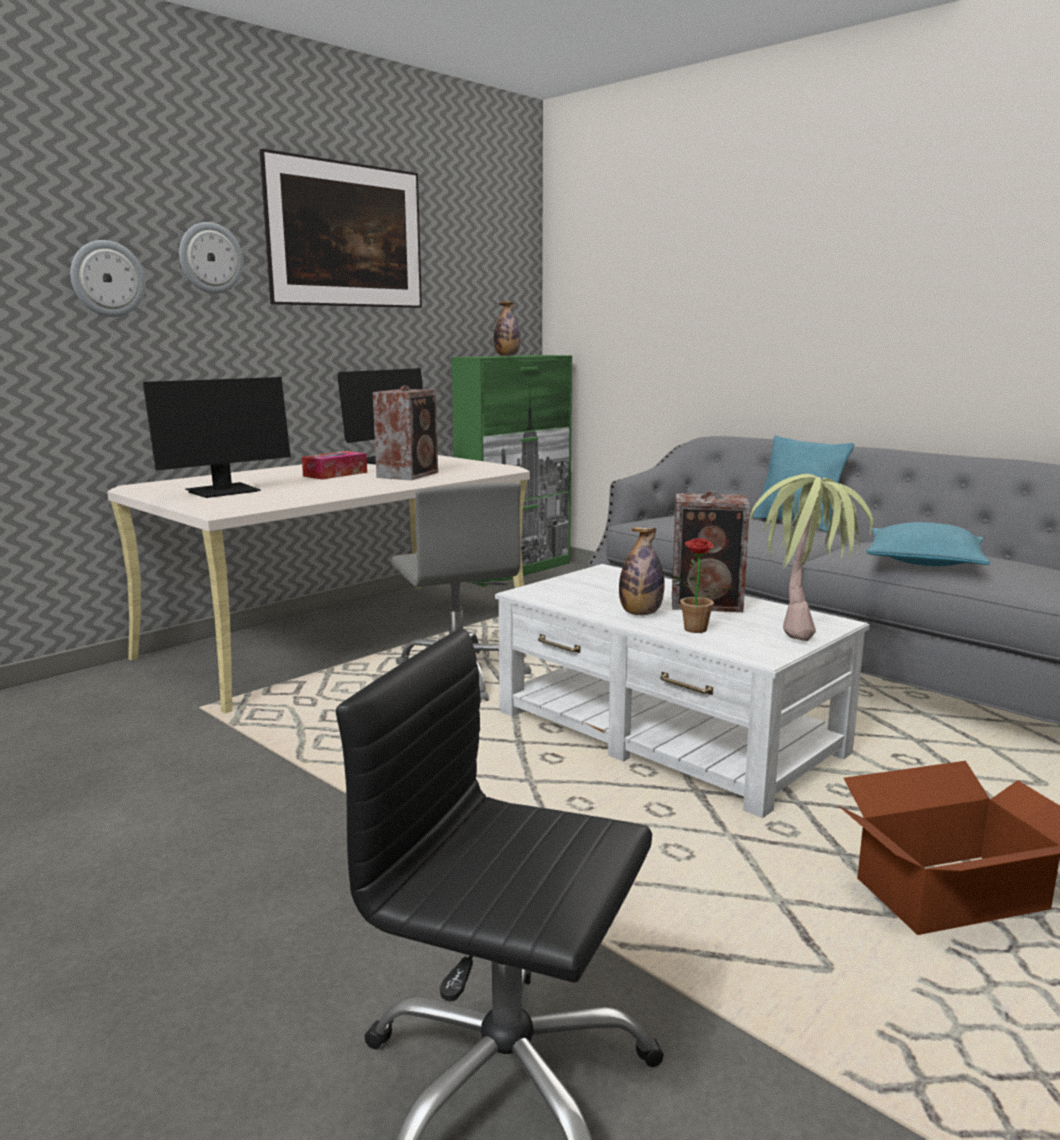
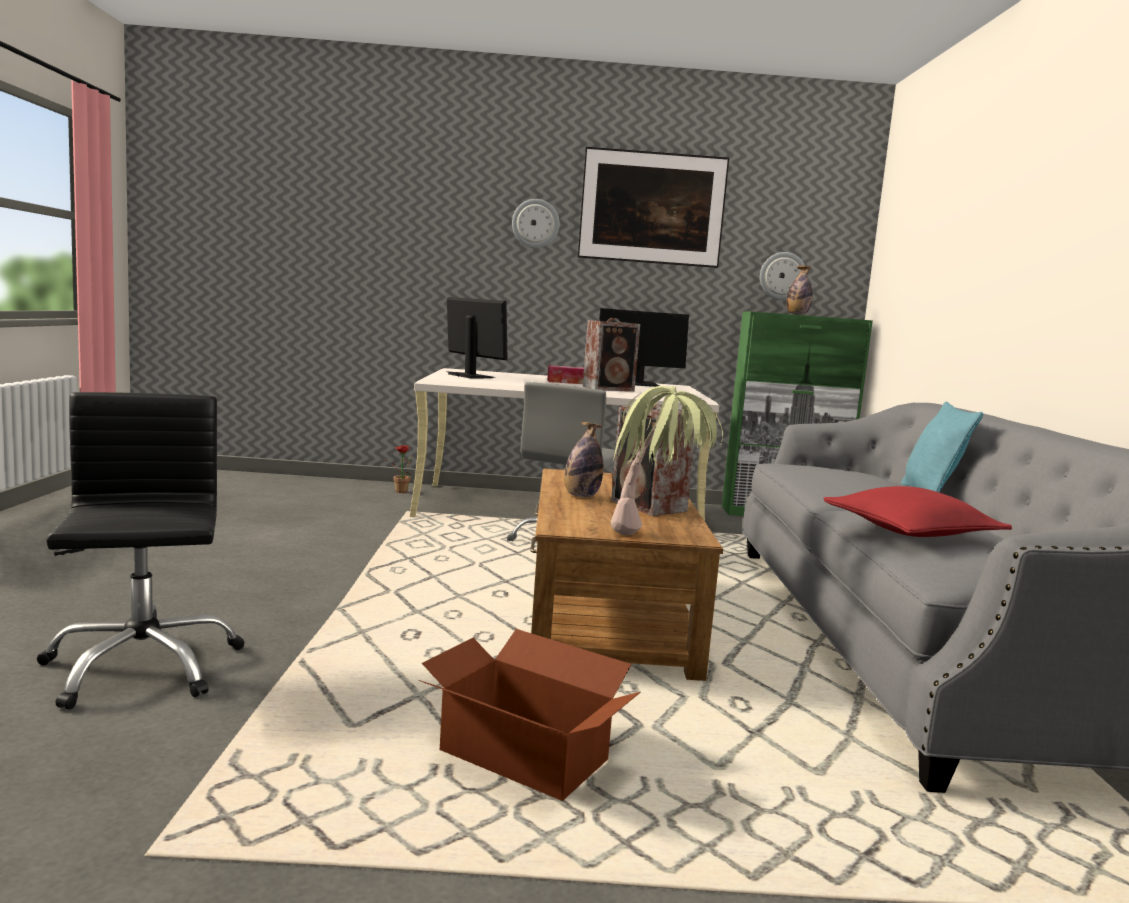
camera: 45 degrees right, 5 degrees down
wall clock [70,240,146,317] -> wall clock moved to [760,252,805,300]
monitor [143,377,291,498] -> monitor turned 135 degrees counterclockwise [446,297,508,378]
white coffee table [495,564,870,818] -> brown coffee table [530,468,723,681]
potted plant [671,538,733,633] -> potted plant moved to [384,445,412,493]
turquoise pillow [866,522,990,566] -> red pillow [823,486,1012,537]

